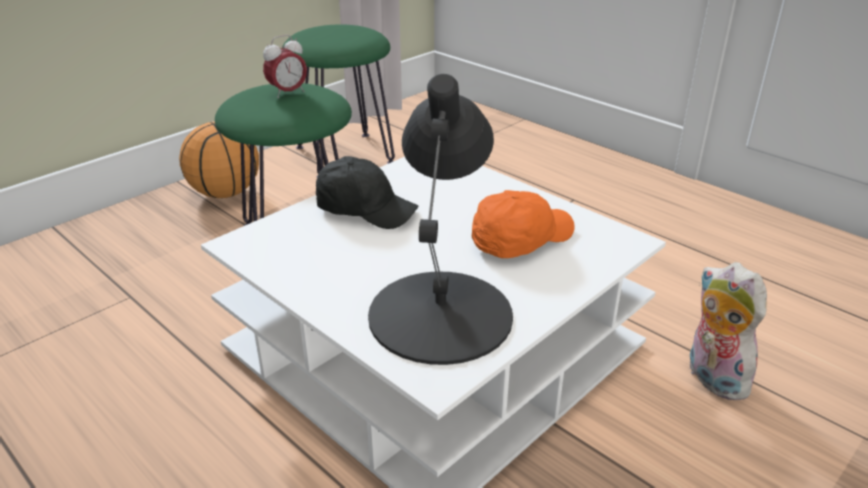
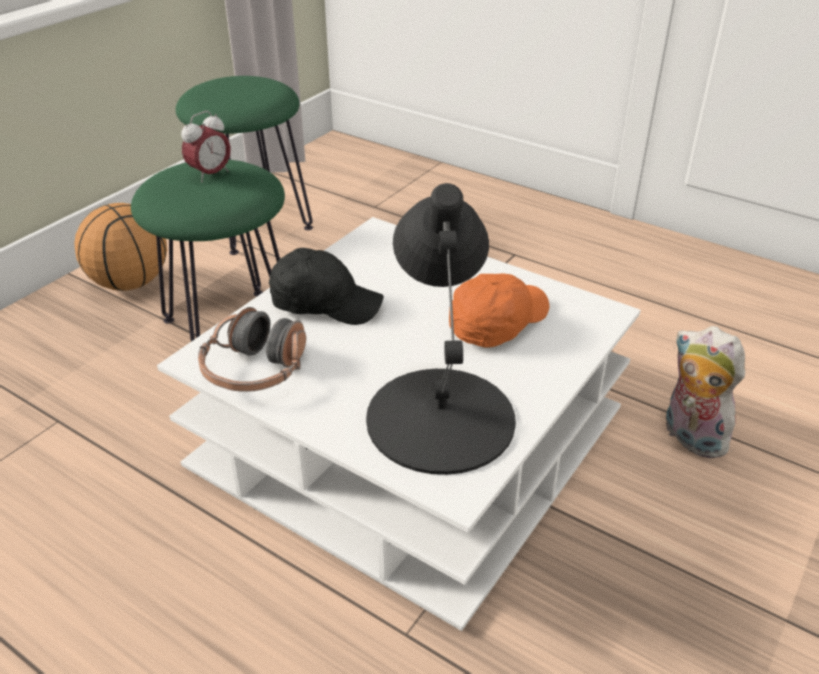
camera: 10 degrees left, 5 degrees up
none -> headphones [198,307,306,392]

